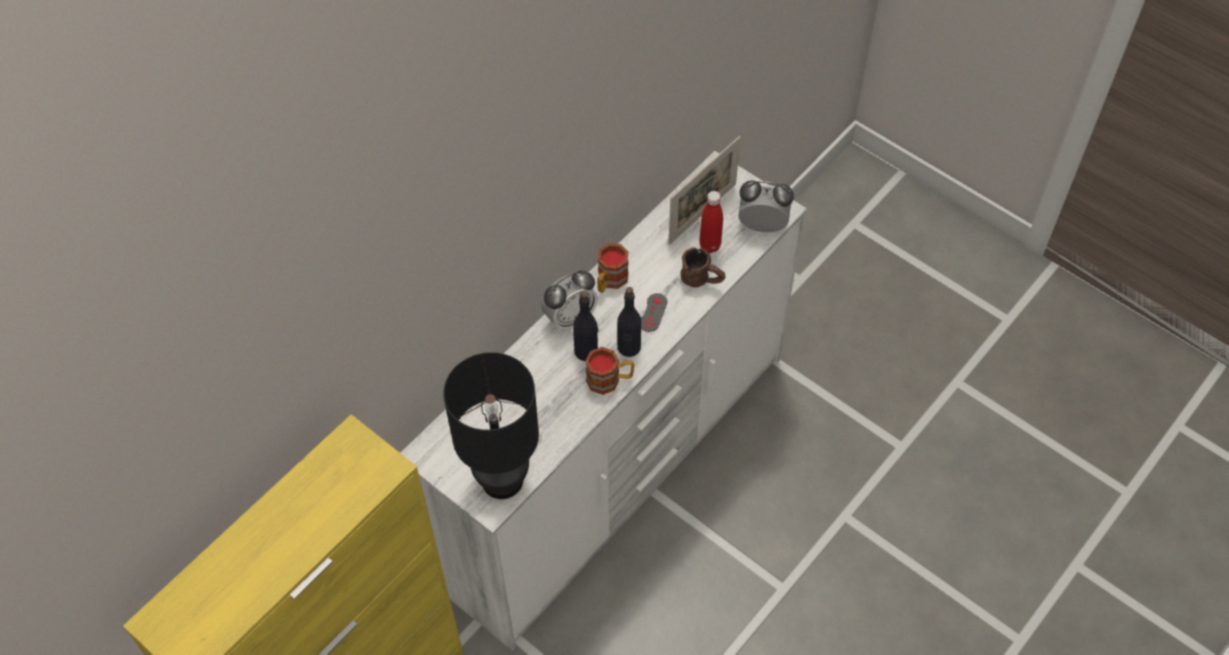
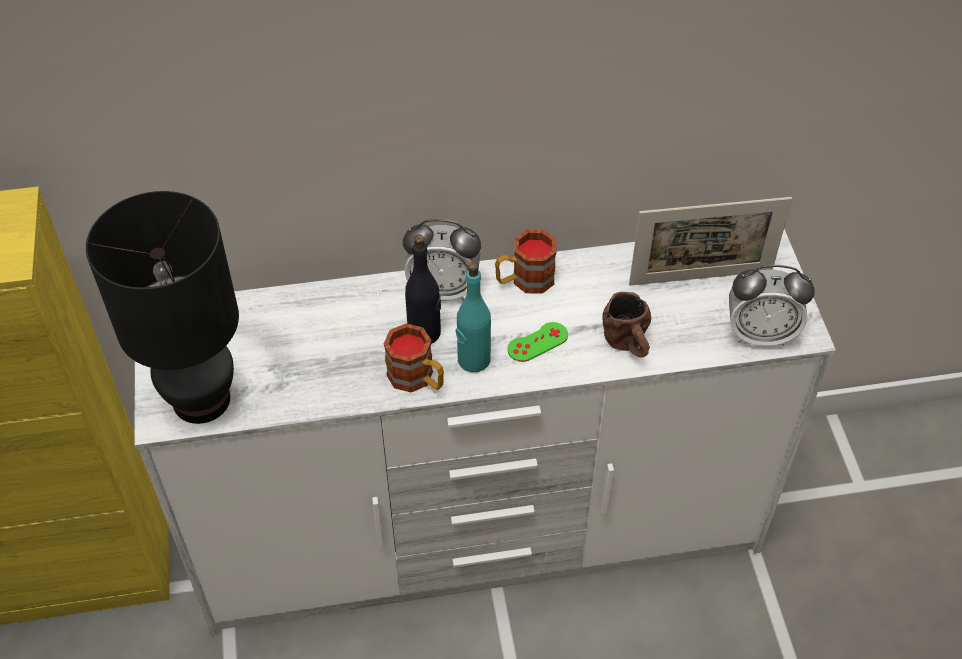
camera: 40 degrees right, 5 degrees down
black bottle [617,287,641,357] -> turquoise bottle [456,262,491,372]
grey game controller [641,293,667,332] -> green game controller [507,322,568,362]
red bottle [699,191,723,253] -> none
alarm clock [739,180,794,232] -> alarm clock turned 135 degrees clockwise [729,265,815,346]

